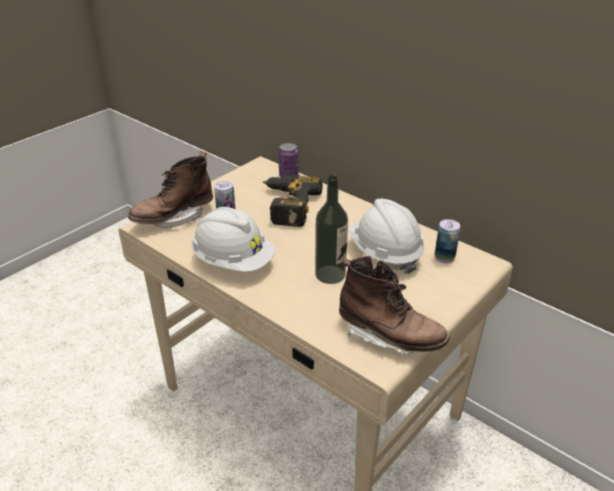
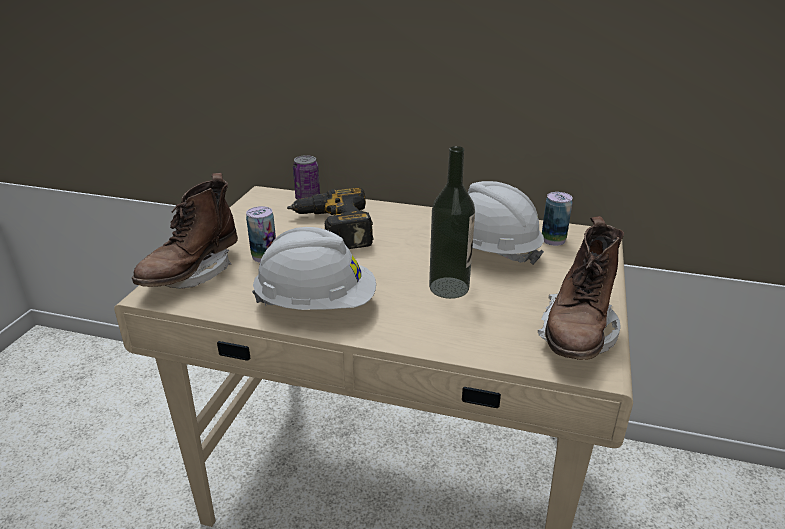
camera: 25 degrees left, 5 degrees down
brown boot [339,256,450,355] -> brown boot turned 105 degrees clockwise [538,216,624,360]

